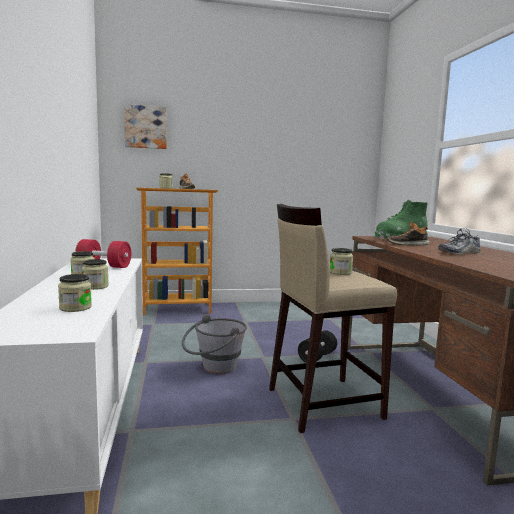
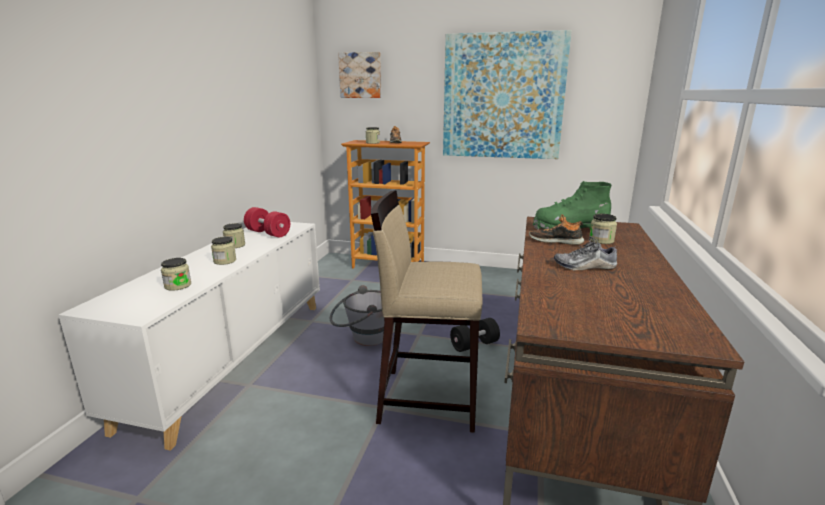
camera: 25 degrees right, 10 degrees up
jar [330,248,353,275] -> jar moved to [589,214,617,244]
none -> picture [443,30,572,159]

